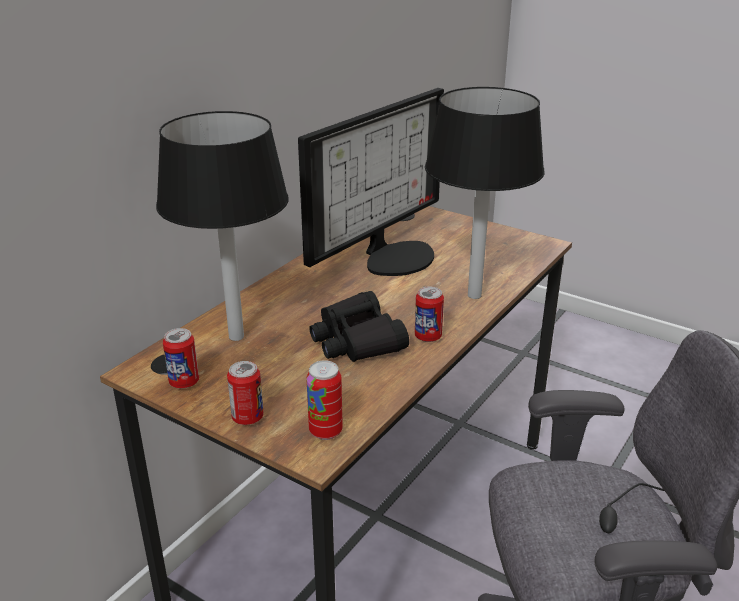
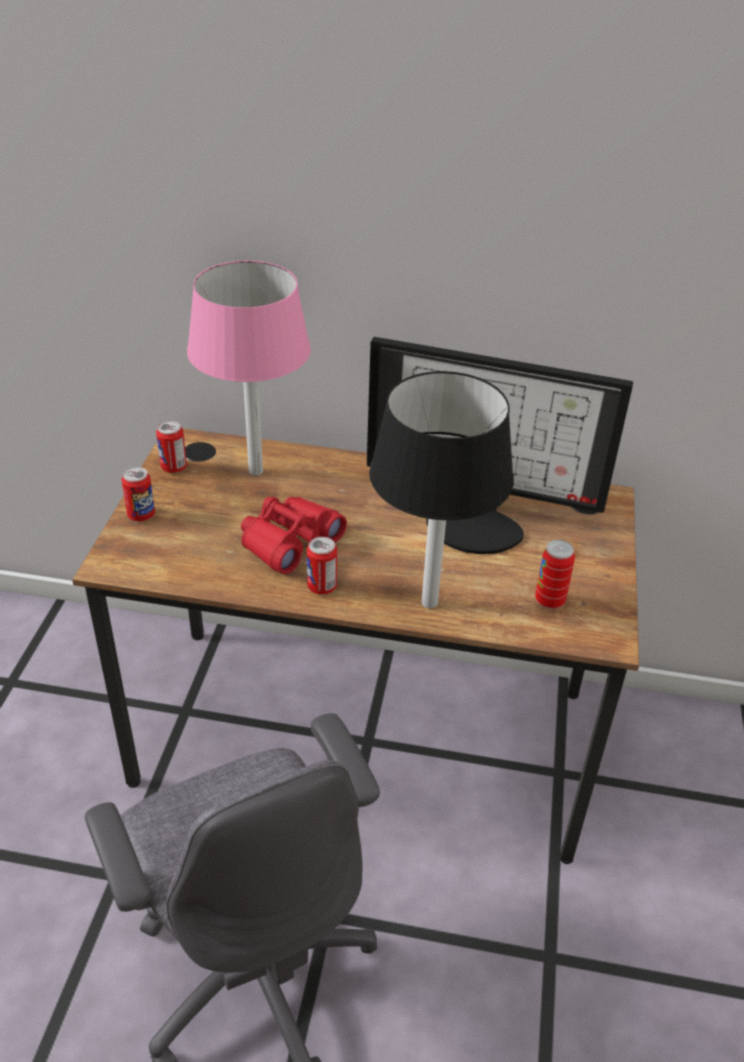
camera: 65 degrees right, 10 degrees up
black table lamp [156,111,289,341] -> pink table lamp [187,261,311,475]
can [306,360,343,440] -> can moved to [535,539,575,609]
black binoculars [309,291,409,362] -> red binoculars [241,497,347,574]

